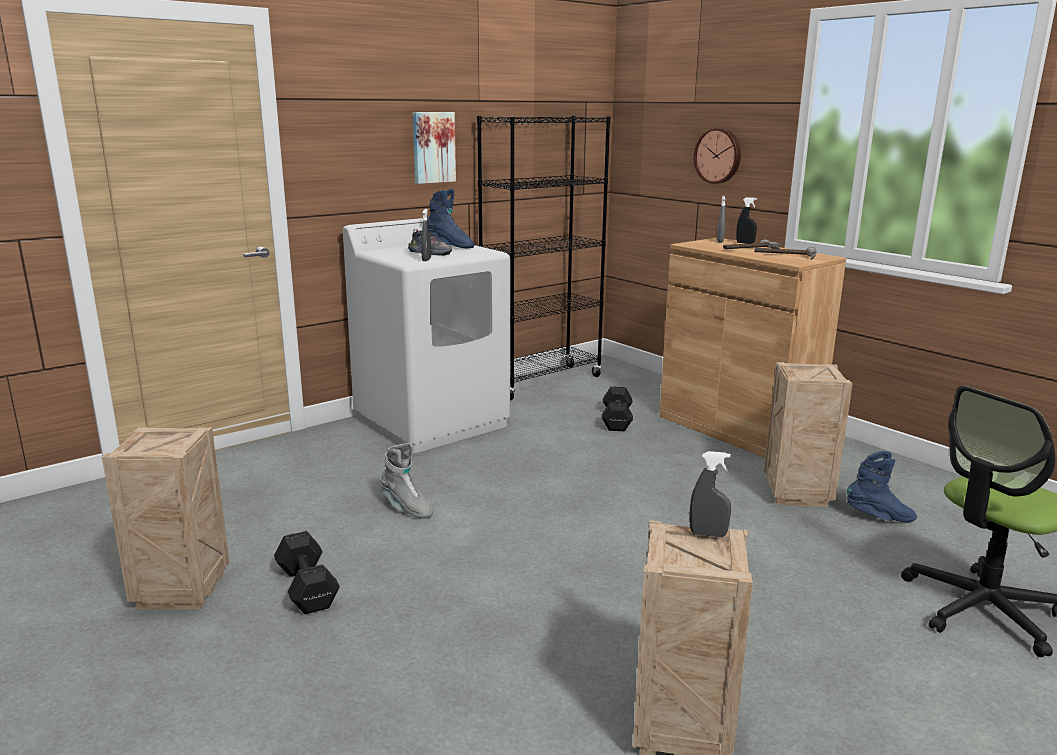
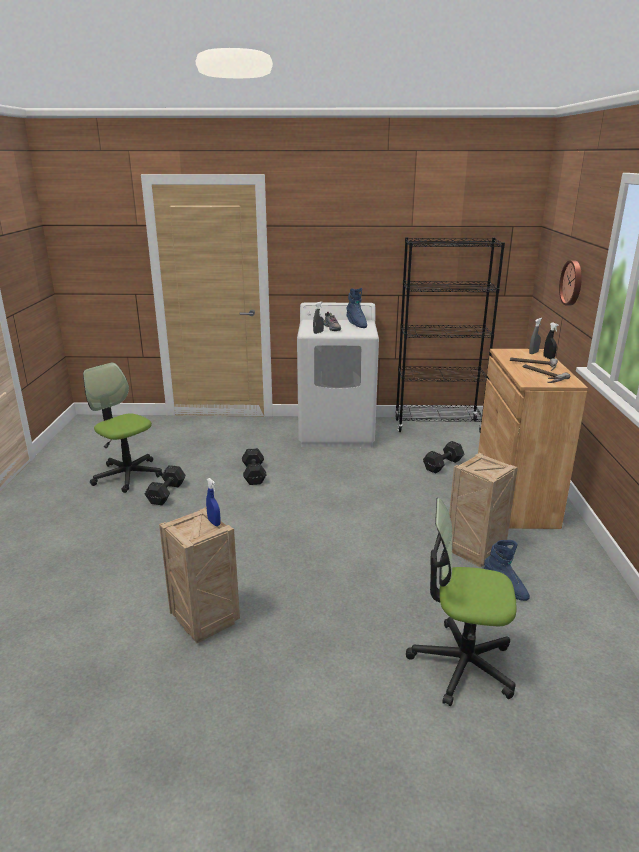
camera: 40 degrees right, 5 degrees up
crate [102,426,229,610] -> office chair [83,362,163,493]
grey boot [381,443,433,518] -> black dumbbell [242,448,266,485]
picture [412,112,456,184] -> none
grey spray bottle [689,451,731,537] -> blue spray bottle [206,478,221,526]

